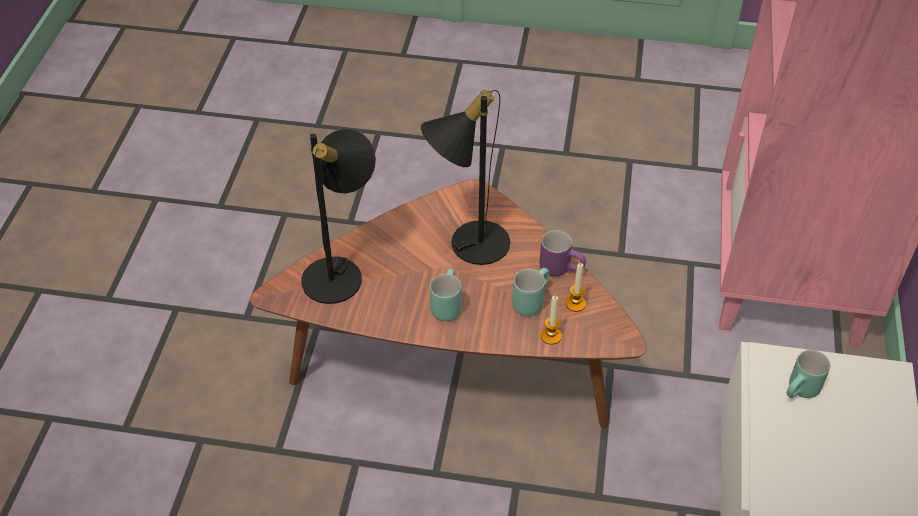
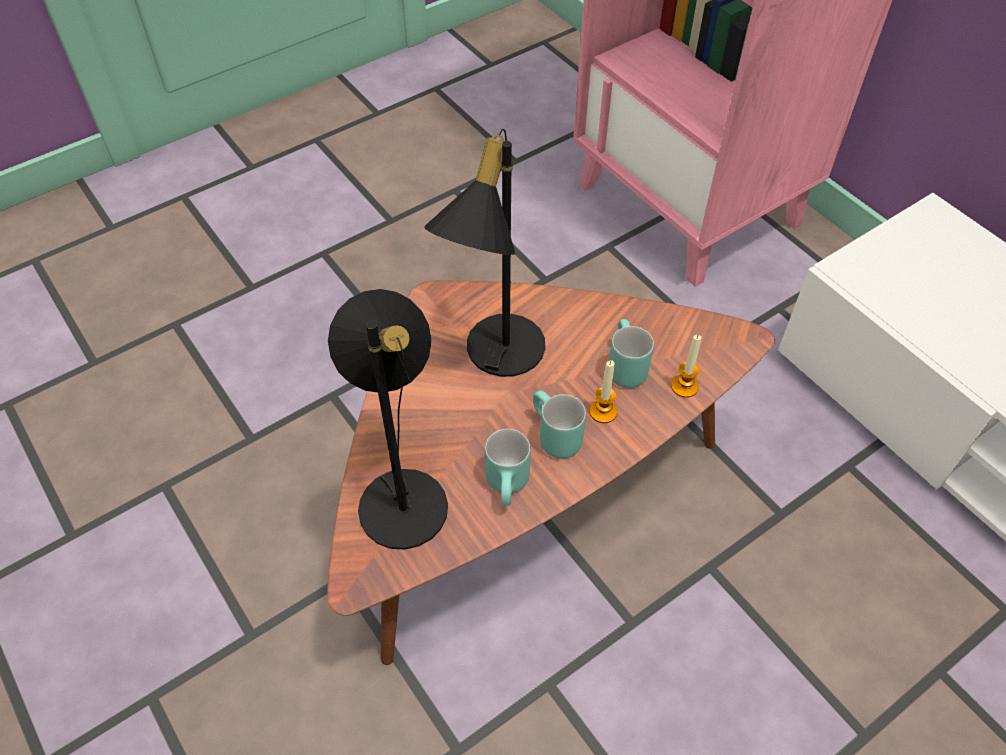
camera: 45 degrees left, 5 degrees up
purple mug [540,230,586,276] -> none
candle [566,263,586,312] -> candle moved to [589,360,617,423]
turquoise mug [787,350,830,398] -> turquoise mug moved to [485,429,531,506]

